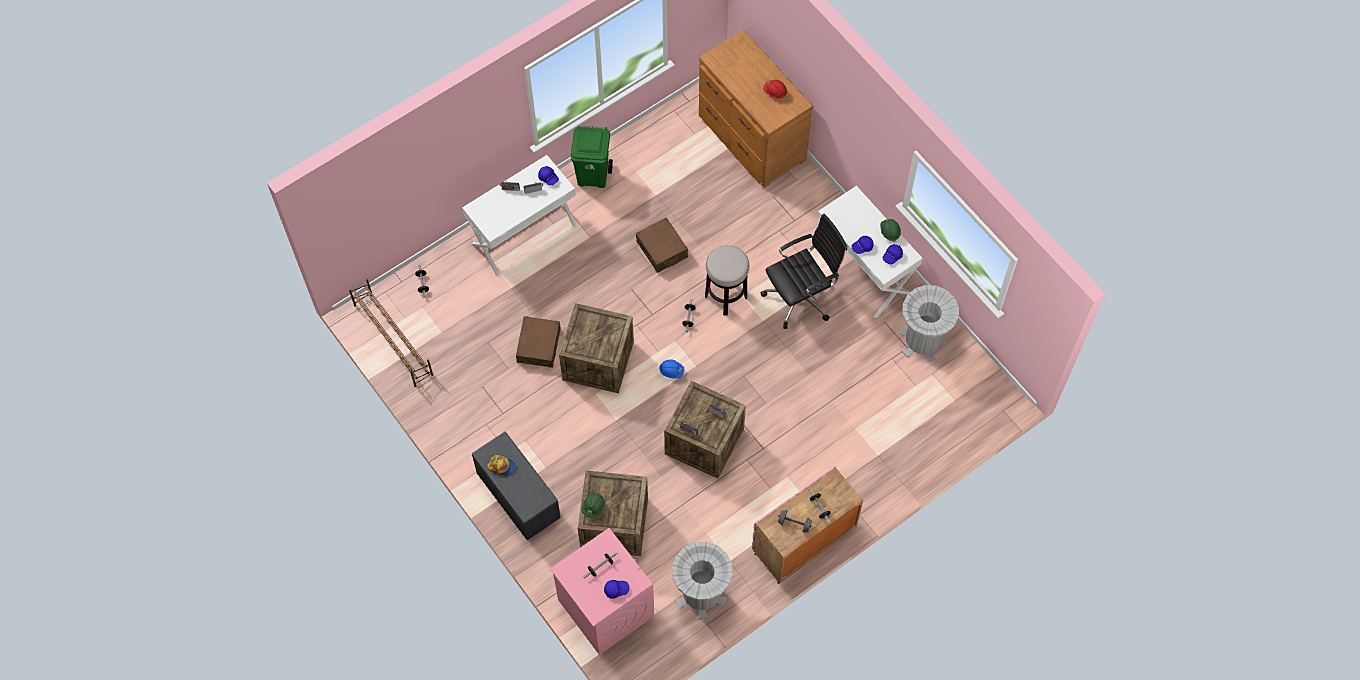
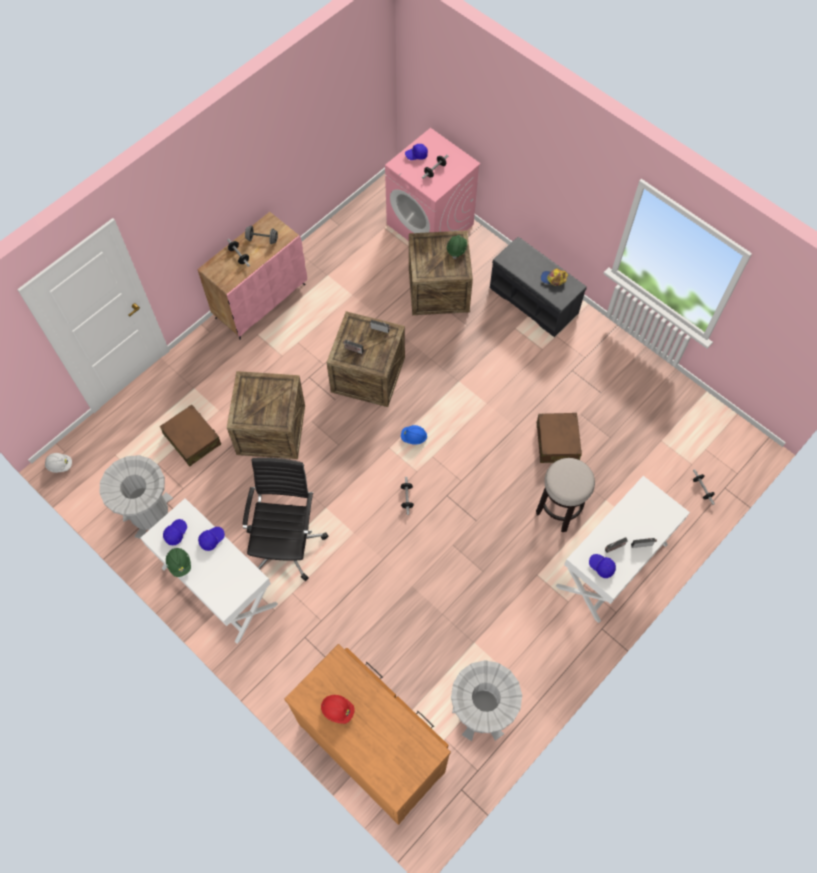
camera: 170 degrees right, 0 degrees up
brown shoe rack [349,279,433,387] -> none
crate [559,303,634,393] -> crate moved to [227,371,305,459]
green trash can [571,125,613,188] -> none
brown suitcase [636,218,688,273] -> brown suitcase moved to [160,405,221,467]
grey trash can [672,542,733,619] -> grey trash can moved to [451,660,522,741]
stool [705,245,749,316] -> stool moved to [536,458,595,532]
black office chair [760,214,847,329] -> black office chair turned 135 degrees clockwise [243,458,329,581]
none -> white hard hat [45,453,72,473]

